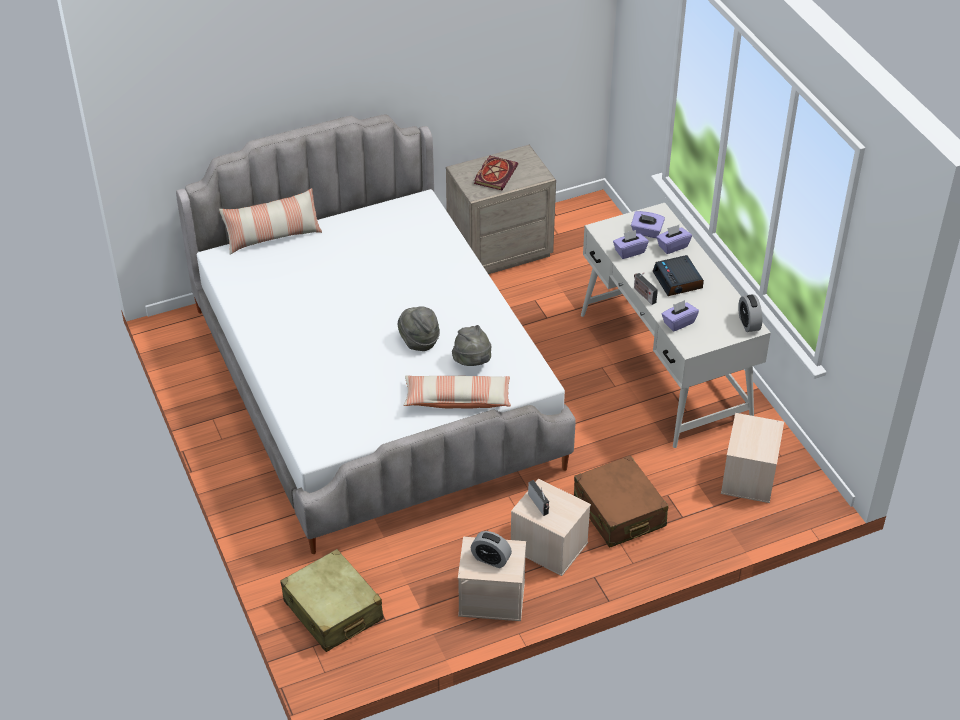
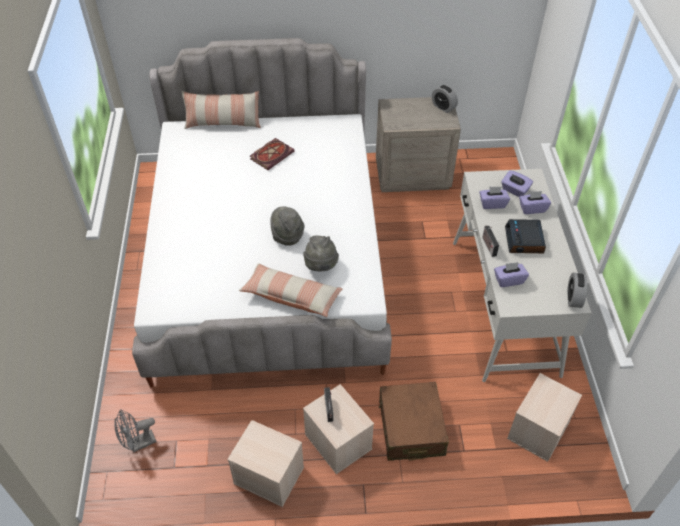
camera: 20 degrees right, 5 degrees up
beige suitcase [280,549,384,652] -> grey fan [114,409,156,452]
alarm clock [471,531,512,568] -> alarm clock moved to [432,85,458,113]
book [474,156,518,190] -> book moved to [250,138,295,170]

